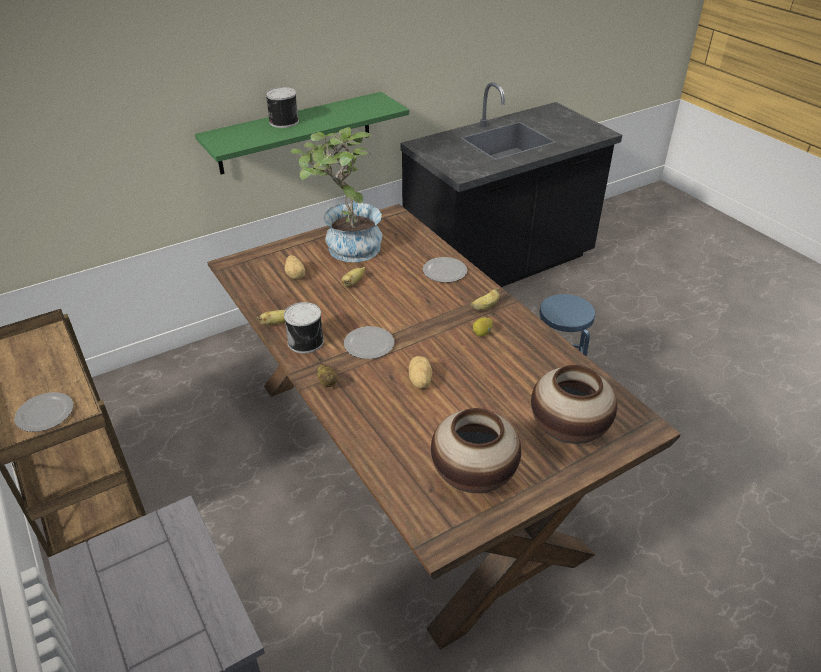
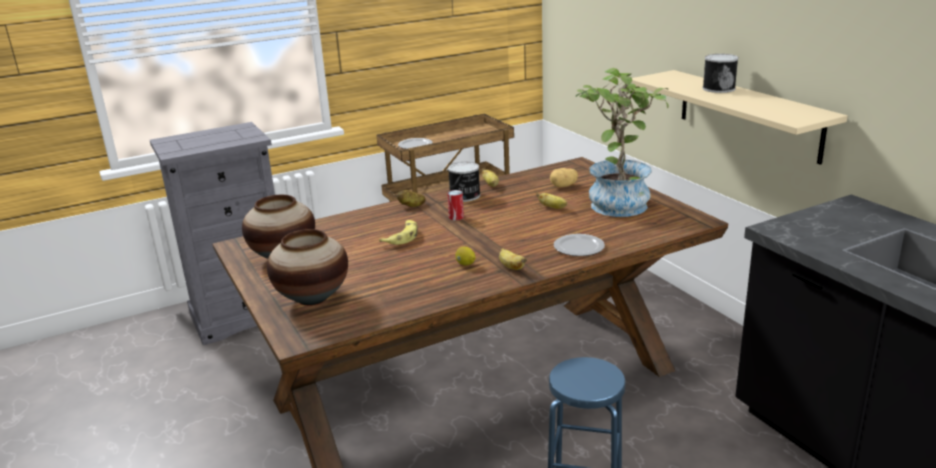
camera: 95 degrees right, 15 degrees down
green shelf [195,92,409,174] -> beige shelf [630,70,848,165]
plate [344,326,394,359] -> can [447,190,464,220]
potato [409,356,432,388] -> banana [379,220,417,245]

